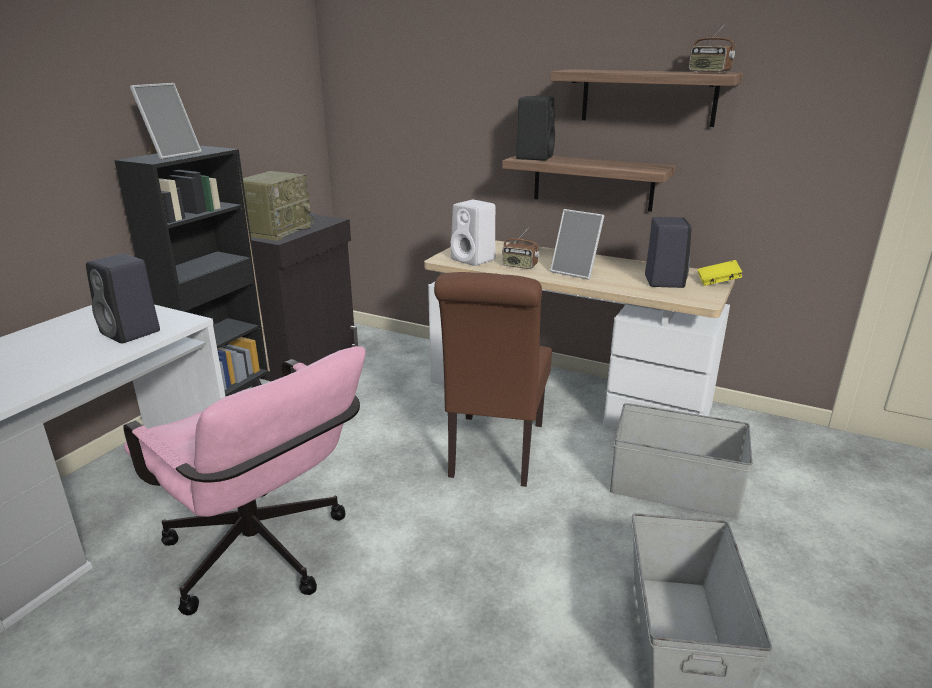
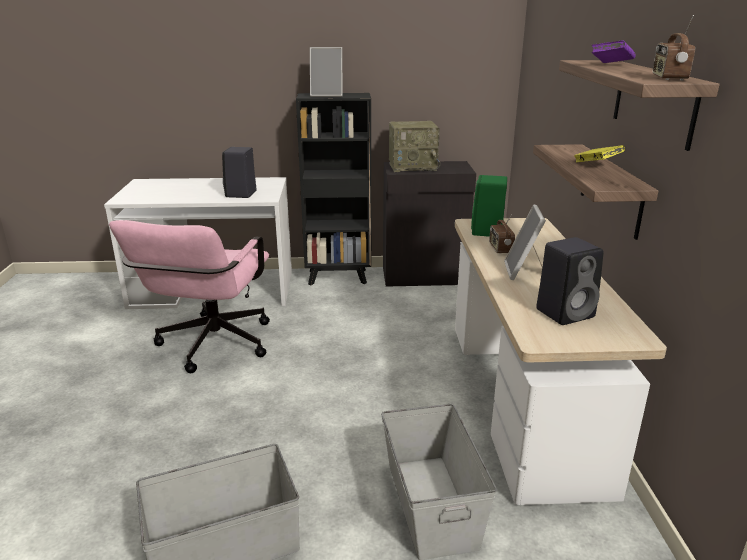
camera: 60 degrees right, 0 degrees up
brown chair [434,272,552,487] -> none
white speaker [451,200,496,266] -> green speaker [471,175,507,237]
black speaker [516,96,555,161] -> none
yellow book [698,260,743,286] -> yellow book moved to [574,145,625,162]
none -> purple book [592,41,636,63]

